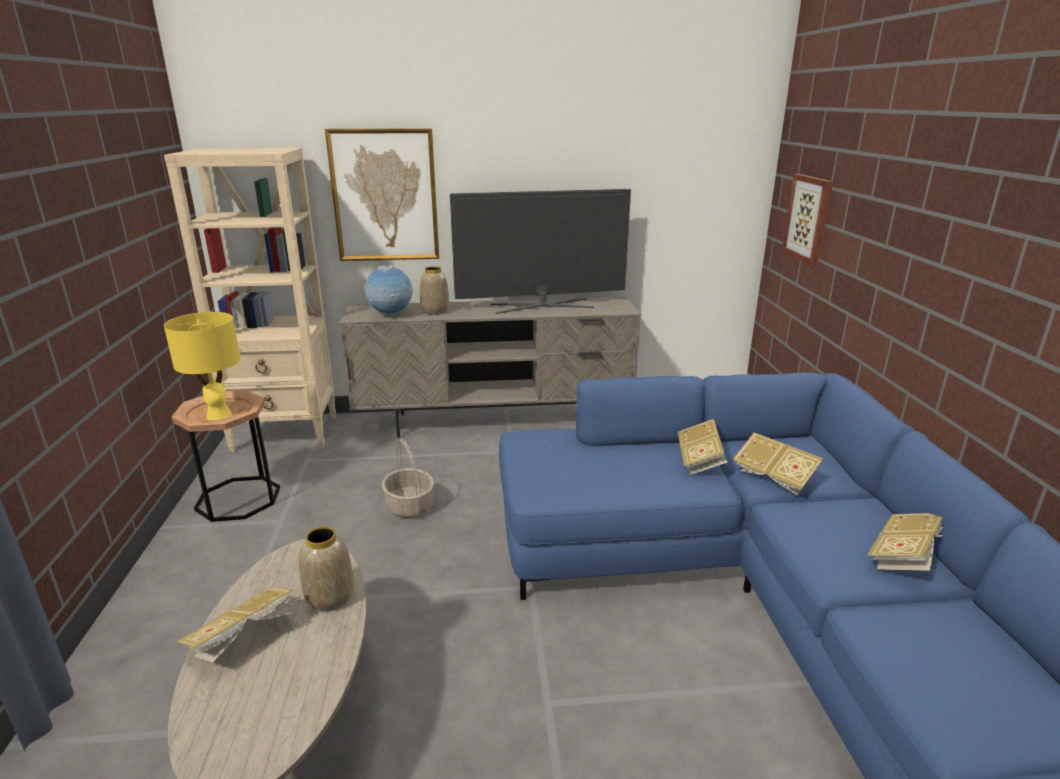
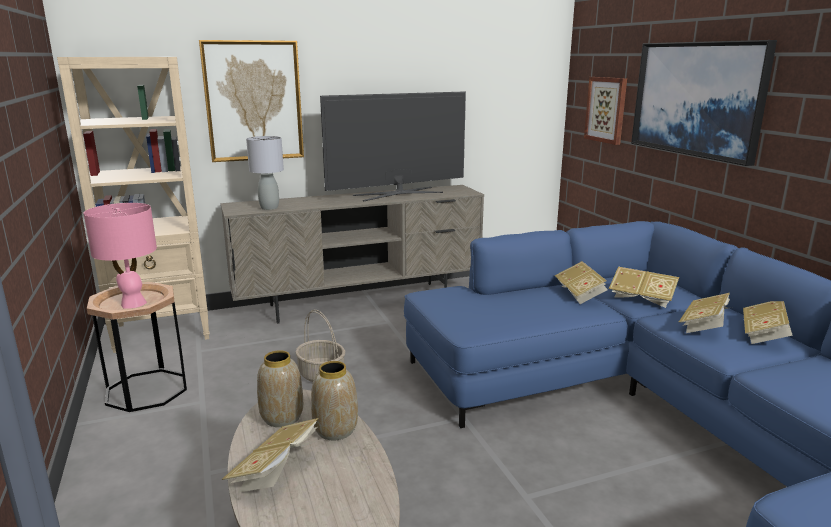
camera: 15 degrees left, 5 degrees down
yellow table lamp [164,312,241,420] -> pink table lamp [84,203,157,309]
globe [364,265,413,316] -> grey table lamp [246,136,284,210]
vase [420,266,449,315] -> vase moved to [257,351,303,427]
none -> picture [631,40,777,166]
none -> book [679,293,730,333]

